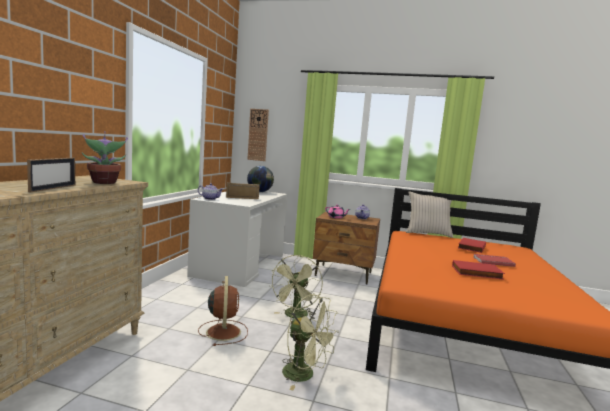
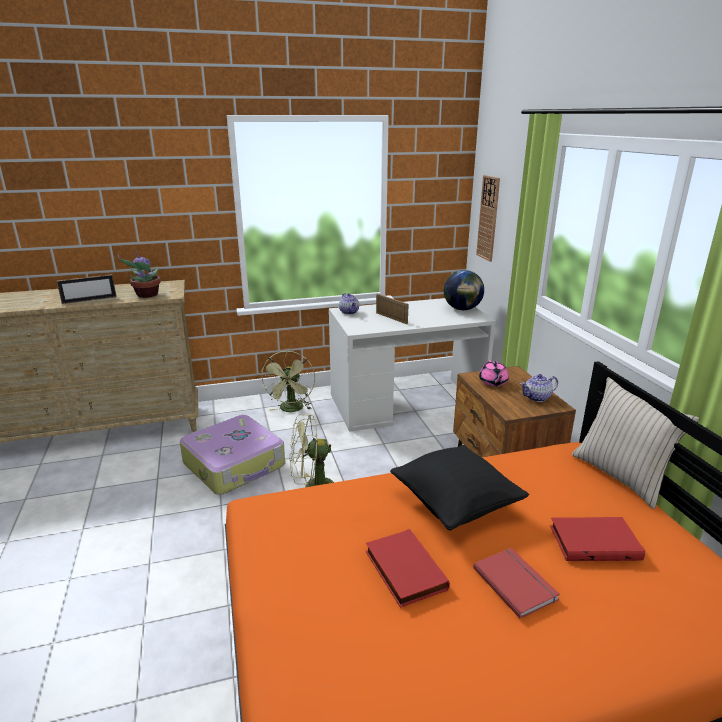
camera: 60 degrees right, 15 degrees up
brown fan [198,276,248,346] -> suitcase [180,415,285,495]
green fan [282,294,339,391] -> green fan moved to [261,351,315,412]
none -> black pillow [390,445,529,530]

